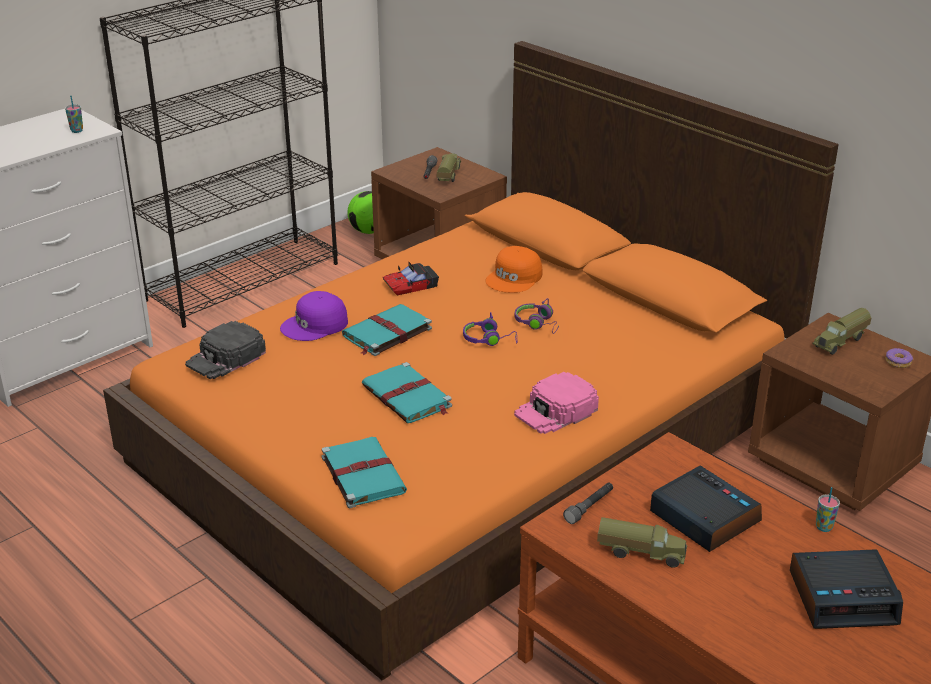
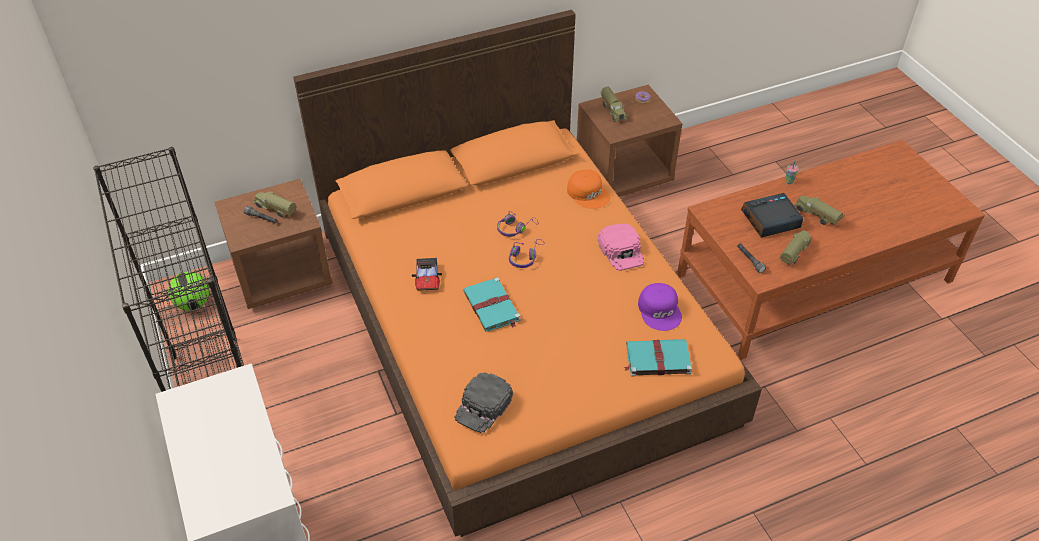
camera: 70 degrees left, 15 degrees up
cup [65,96,83,133] -> none
black cap [185,321,266,379] -> black cap turned 60 degrees clockwise [454,372,513,433]
purple cap [280,291,348,341] -> purple cap moved to [638,283,682,331]
turquoise book [362,362,452,423] -> none
orange cap [486,246,543,293] -> orange cap moved to [567,169,610,209]
alarm clock [790,549,903,629] -> none
none -> toy truck [795,195,843,225]

